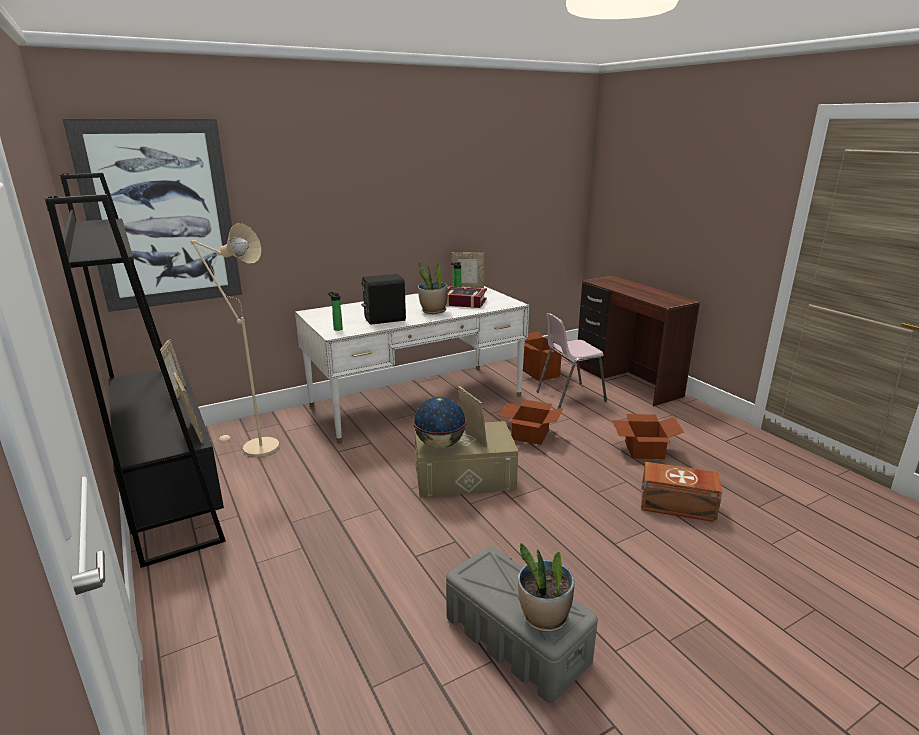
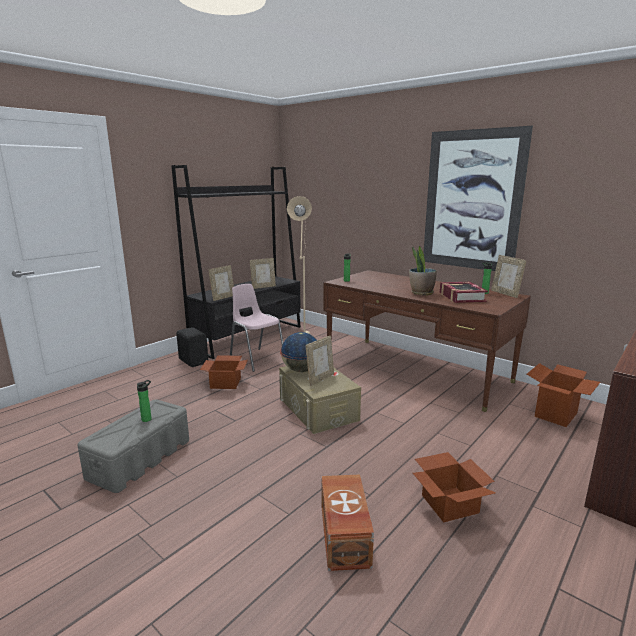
camera: 70 degrees right, 5 degrees down
picture [63,119,242,312] -> picture moved to [423,126,533,271]
white desk [295,286,529,443] -> brown desk [324,270,531,412]
black speaker [361,274,406,325] -> black speaker moved to [176,327,208,367]
cardboard box [498,400,564,445] -> cardboard box moved to [200,356,248,389]
potted plant [518,543,574,632] -> none
pink chair [536,313,607,409] -> pink chair moved to [230,284,283,372]
none -> bottle [137,380,152,422]

